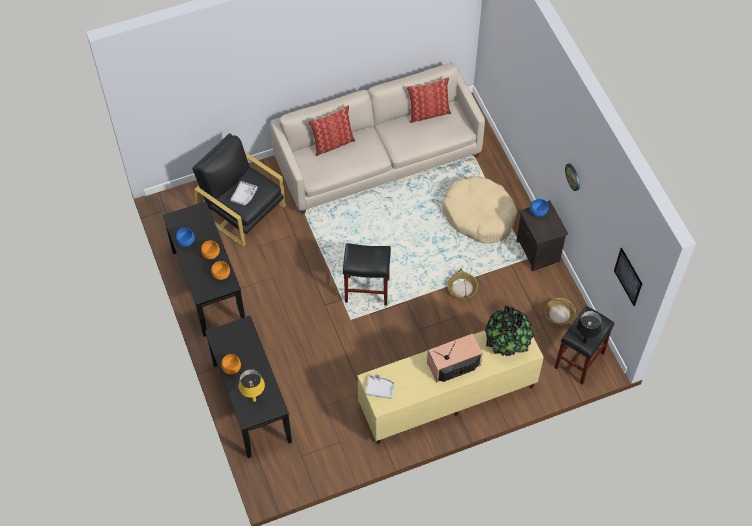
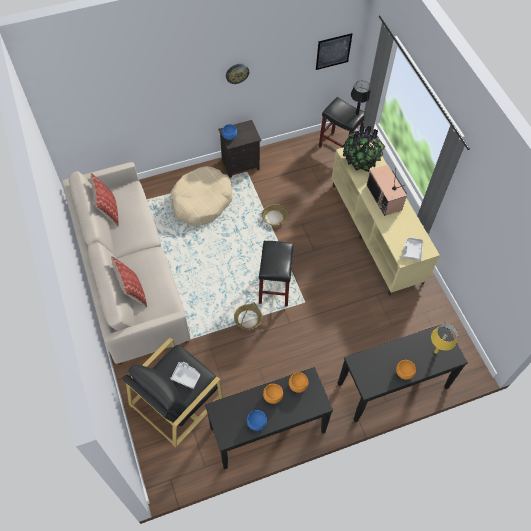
camera: 90 degrees left, 0 degrees up
basket [545,298,576,325] -> basket moved to [234,302,262,330]

